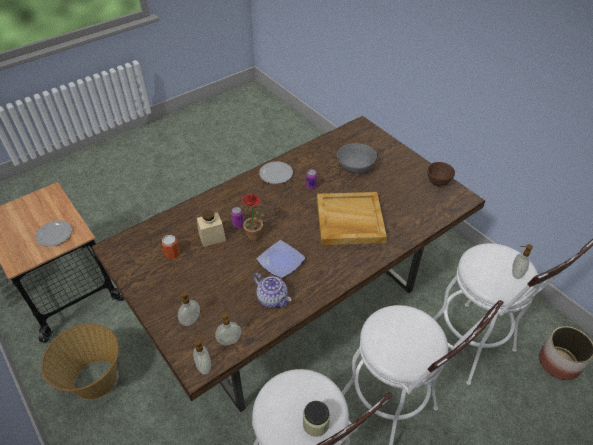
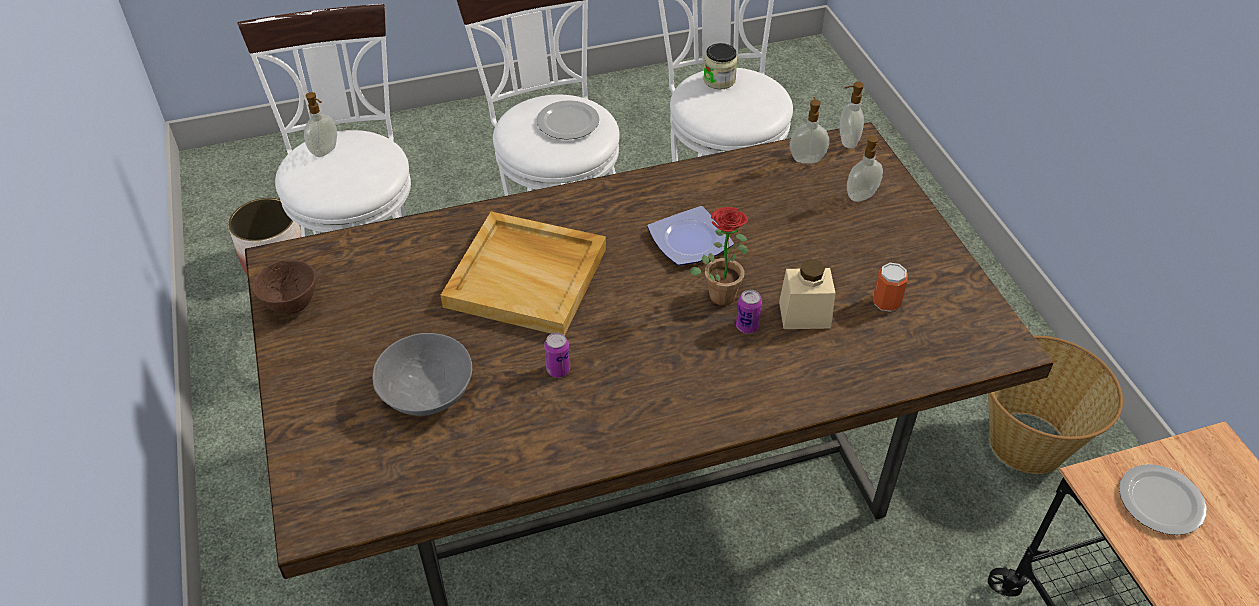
camera: 160 degrees left, 0 degrees up
teapot [253,273,291,308] -> none
plate [259,161,293,184] -> plate moved to [537,100,600,140]

